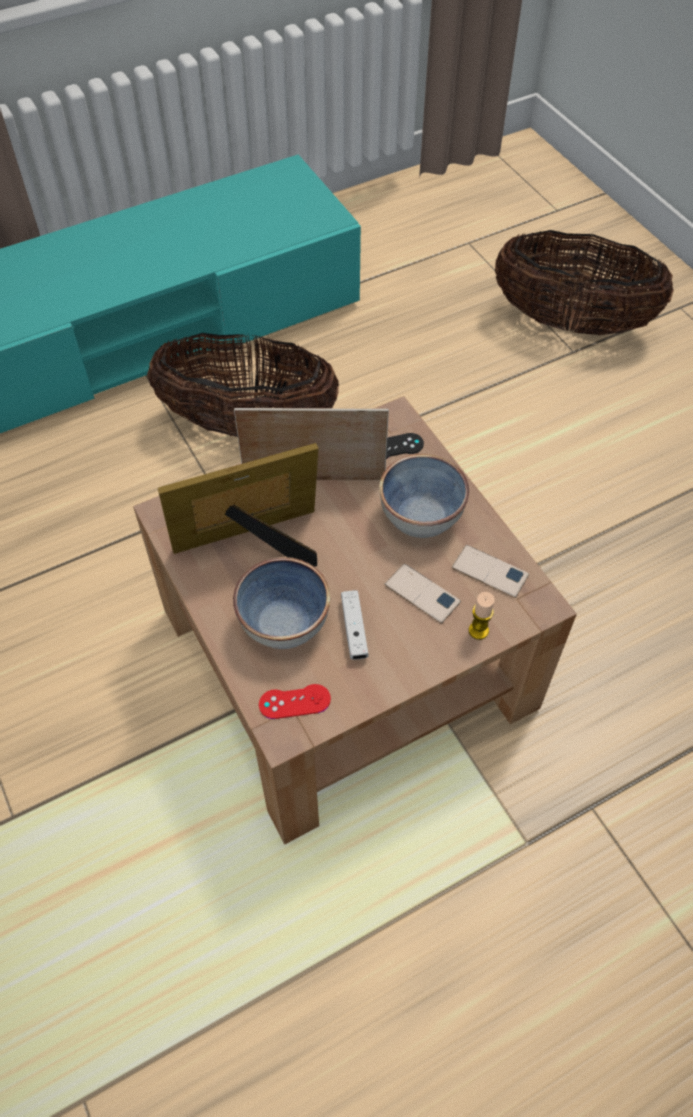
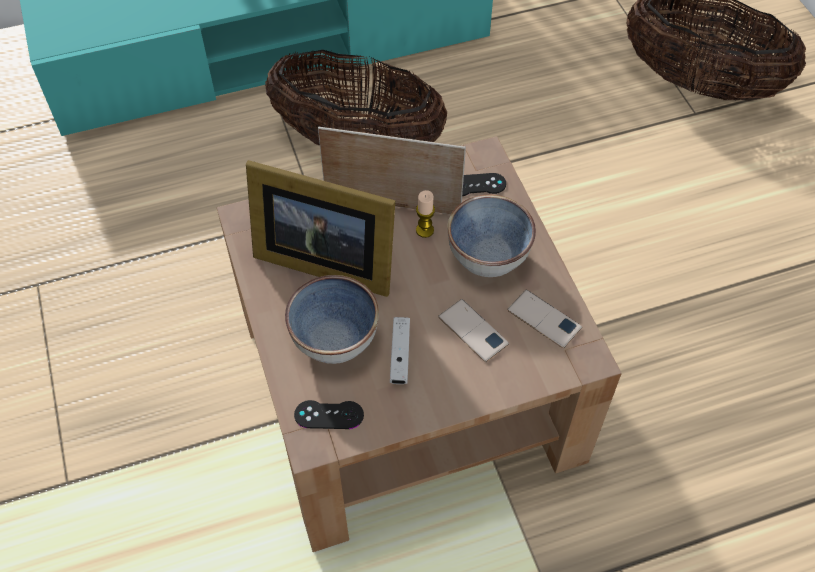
camera: 10 degrees right, 0 degrees up
picture frame [158,443,318,567] -> picture frame turned 150 degrees counterclockwise [246,160,395,297]
red game controller [259,684,331,719] -> black game controller [294,400,364,429]
candle [469,592,495,640] -> candle moved to [416,190,435,238]

